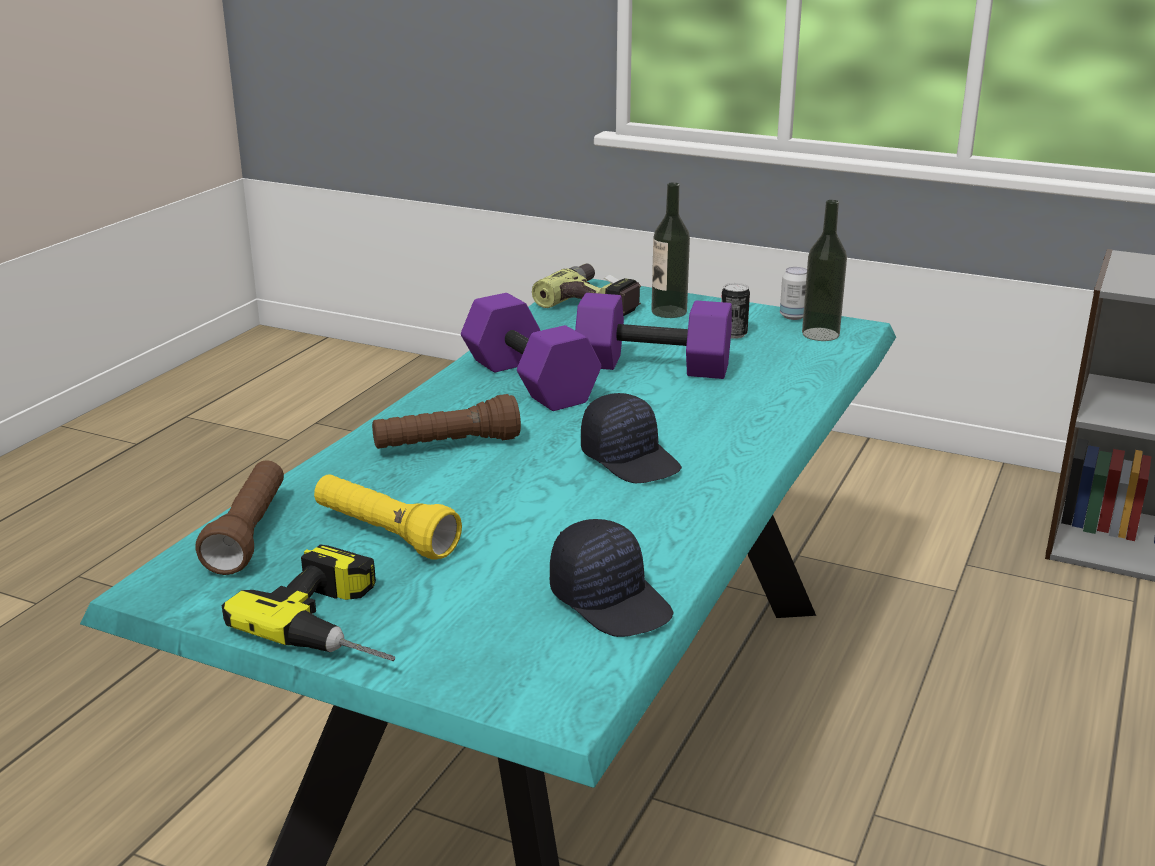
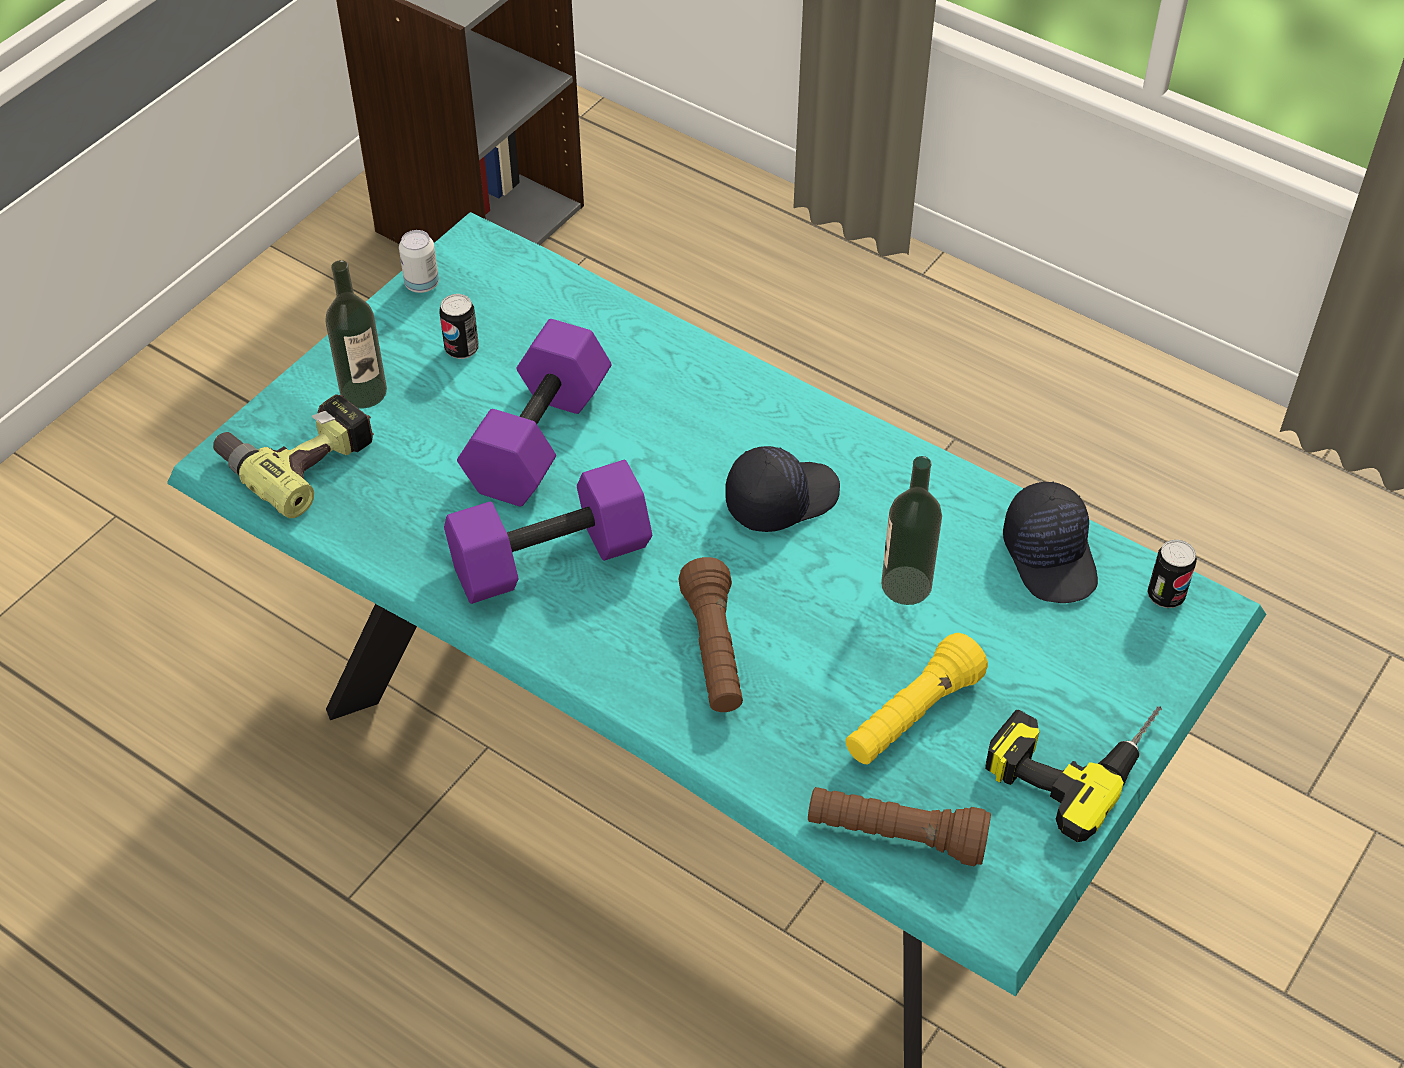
camera: 80 degrees left, 25 degrees up
black cap [550,519,674,637] -> black cap turned 105 degrees clockwise [1003,482,1098,603]
bottle [802,200,847,341] -> bottle moved to [881,456,942,605]
none -> can [1147,540,1197,608]

